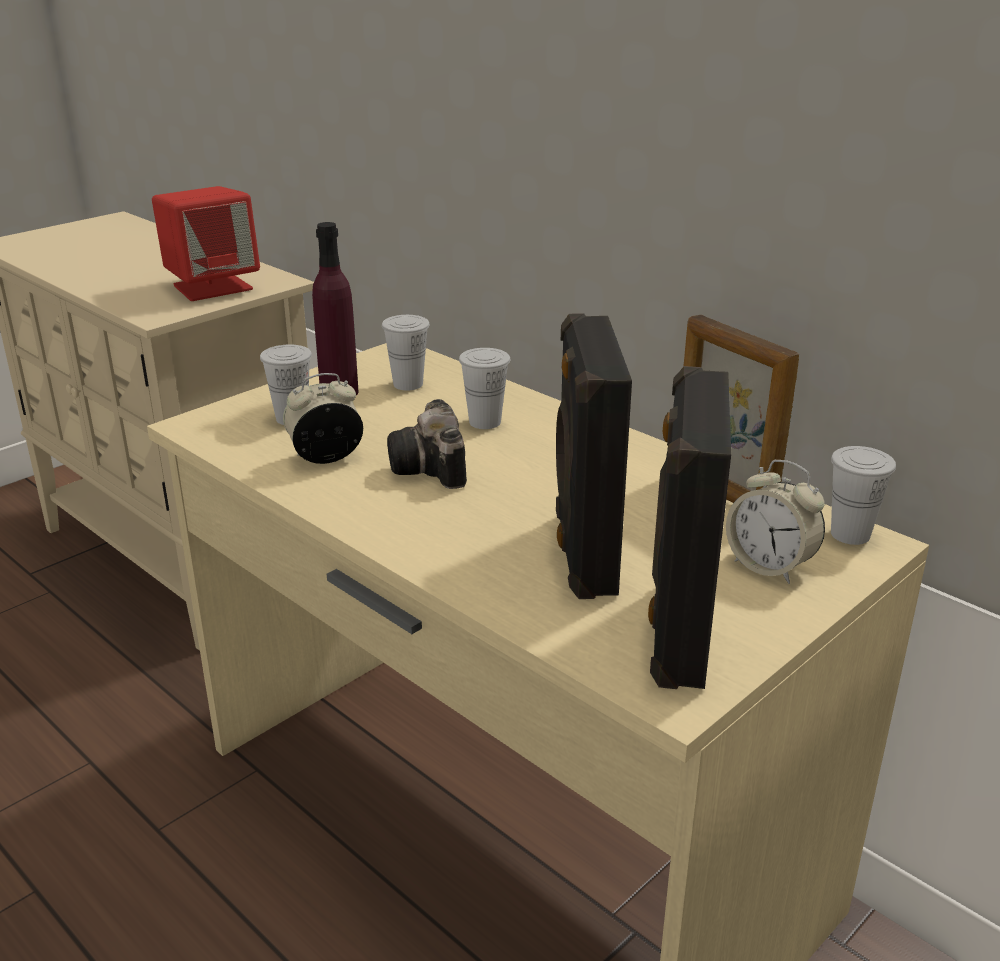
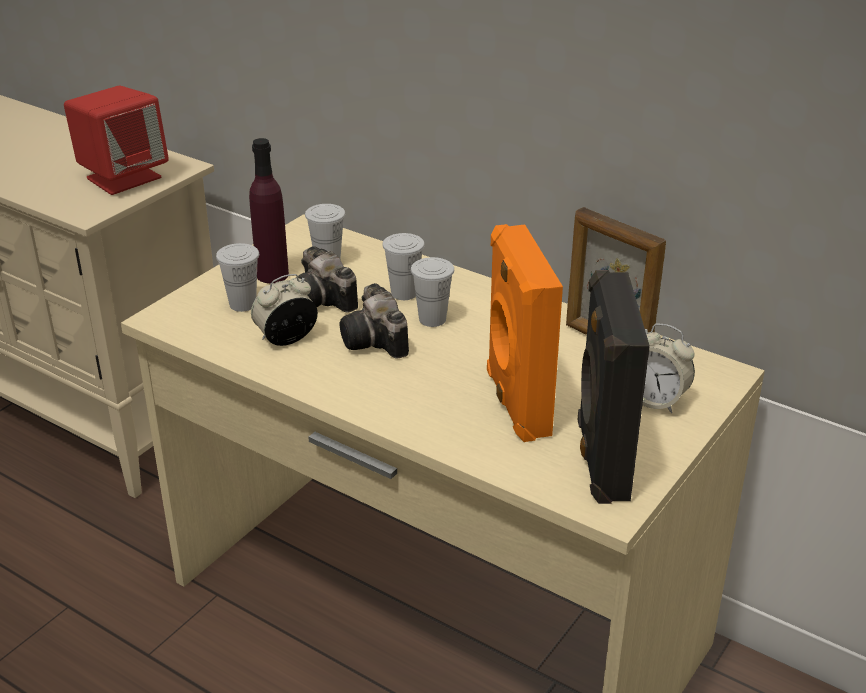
camera: 10 degrees left, 5 degrees up
black speaker [556,313,632,599] -> orange speaker [487,224,563,442]
white cup [831,446,896,545] -> white cup moved to [411,257,454,327]
none -> camera [296,246,358,313]

